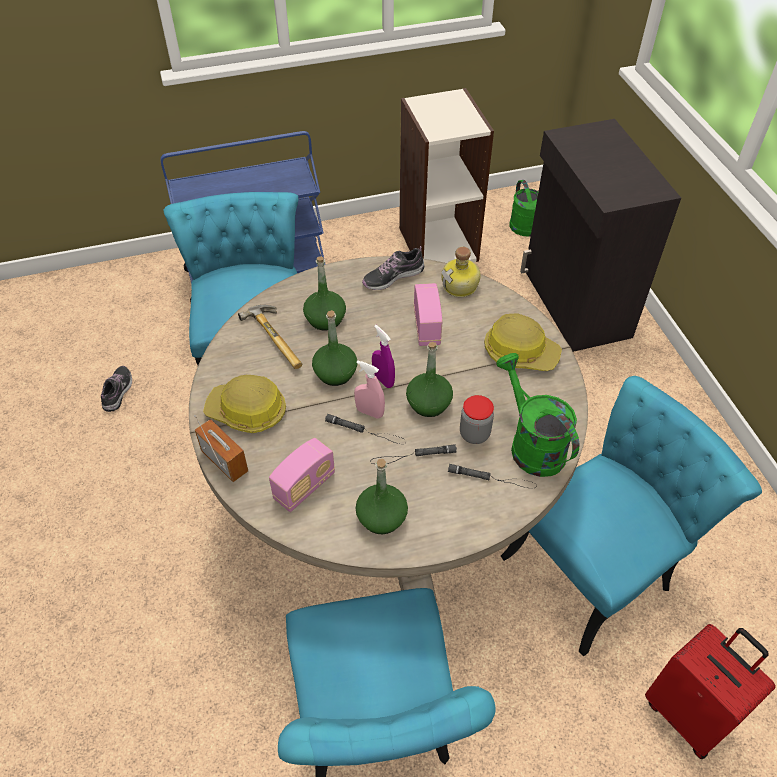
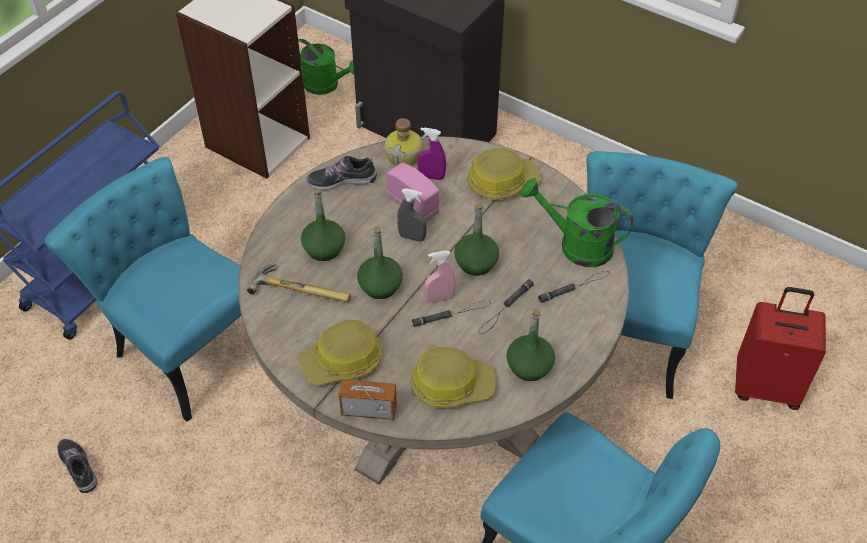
camera: 40 degrees left, 0 degrees up
radio [269,438,335,512] -> hard hat [410,347,496,408]
shoe [362,246,424,290] -> shoe turned 60 degrees clockwise [306,156,377,190]
purple spray bottle [372,325,395,388] -> purple spray bottle moved to [417,127,446,180]
jar [460,395,494,444] -> none
none -> grey spray bottle [397,188,427,242]

